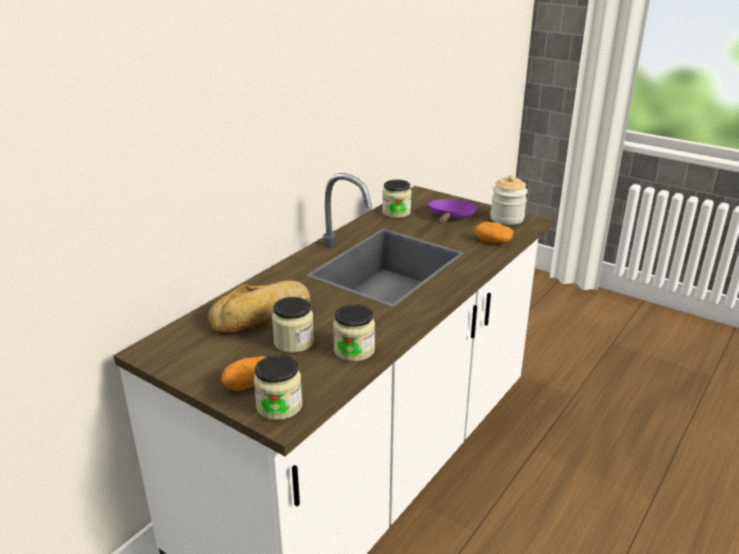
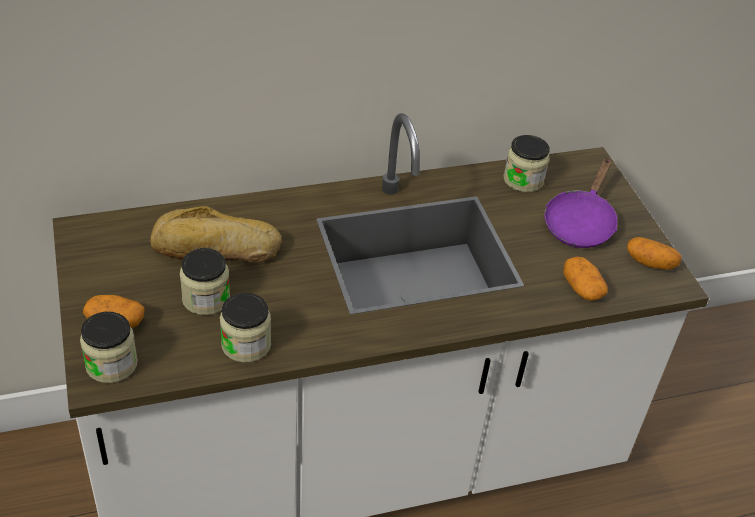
camera: 35 degrees right, 15 degrees up
purple frying pan [428,199,478,224] -> purple frying pan turned 150 degrees clockwise [544,158,618,248]
jar [490,175,528,225] -> potato [627,237,681,270]

